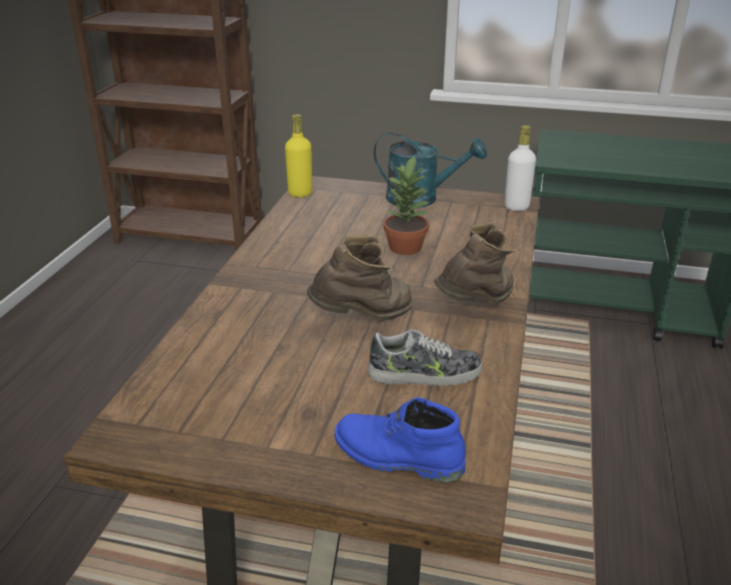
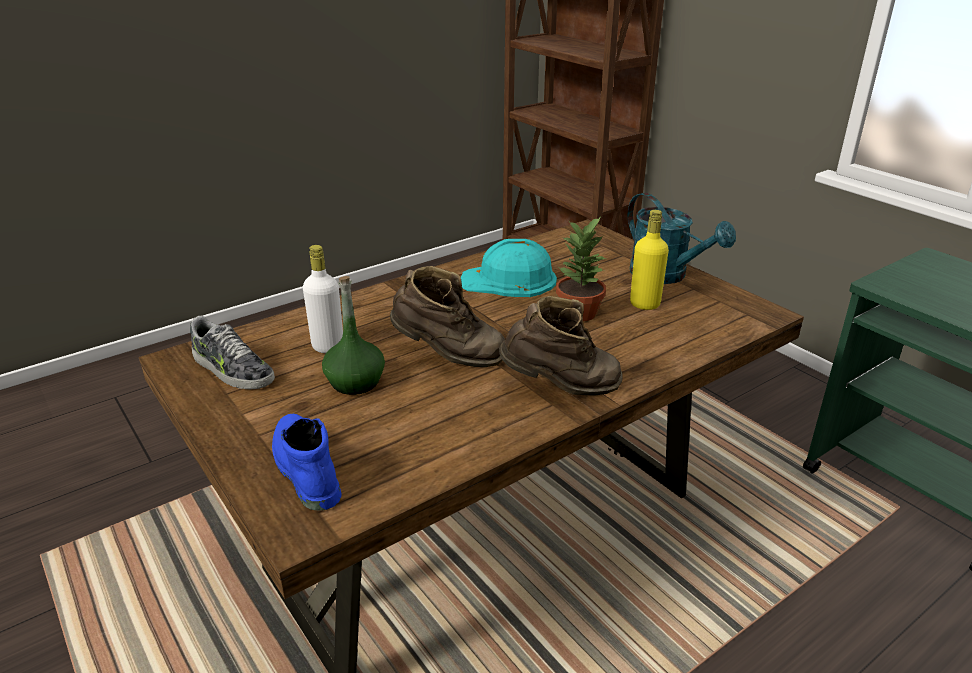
camera: 40 degrees right, 0 degrees up
yellow bottle [285,114,312,197] -> yellow bottle moved to [630,210,669,310]
shoe [367,329,482,386] -> shoe moved to [190,316,275,390]
white bottle [505,125,536,211] -> white bottle moved to [303,245,343,353]
none -> green bottle [322,276,385,395]
none -> turquoise hard hat [461,239,557,297]

